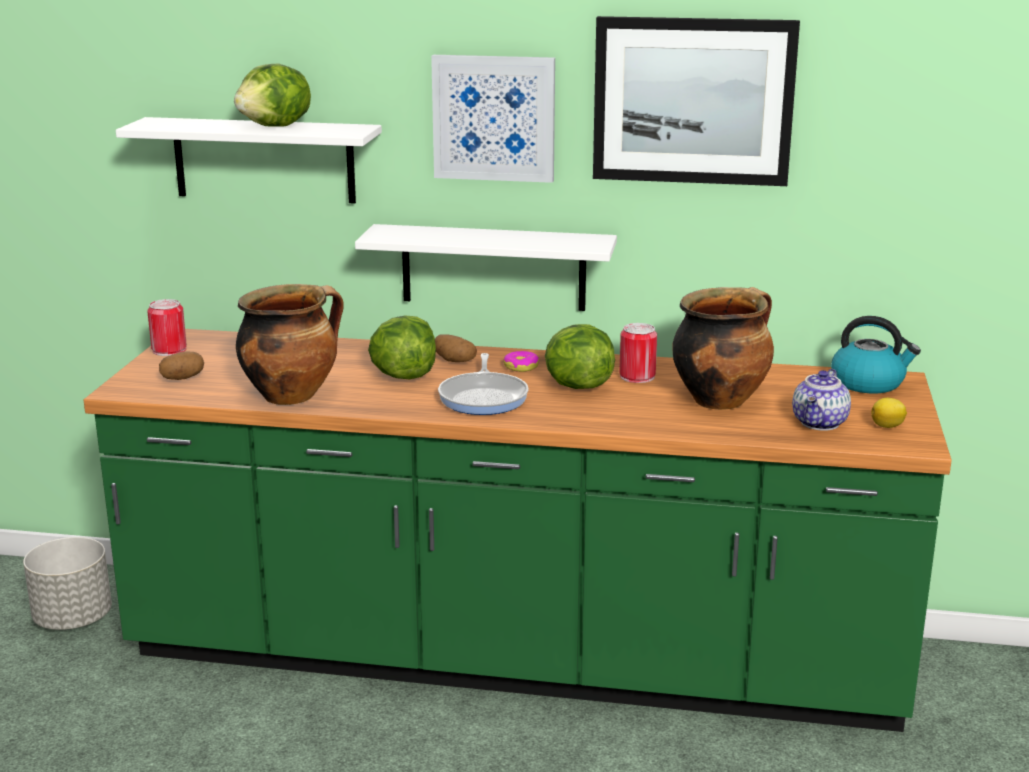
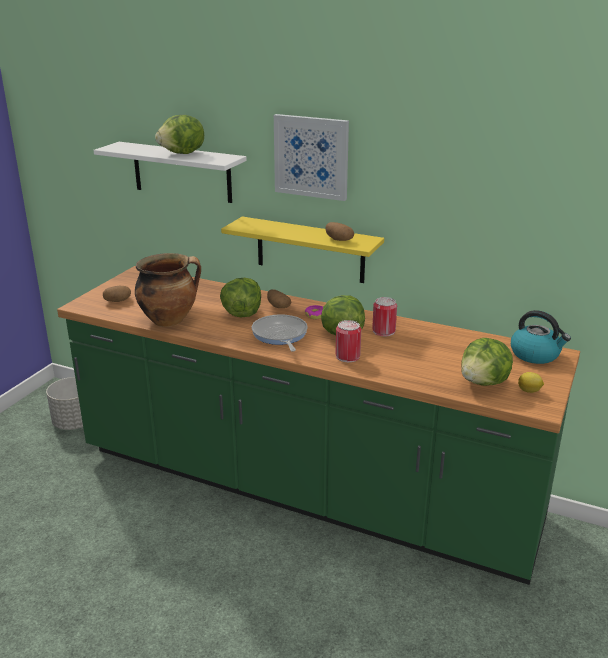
camera: 15 degrees right, 5 degrees up
can [147,299,187,356] -> can moved to [336,320,361,362]
white shelf [355,224,617,311] -> yellow shelf [221,217,384,283]
frying pan [438,353,529,415] -> frying pan turned 150 degrees clockwise [252,314,308,352]
picture [593,16,800,186] -> none
cooking pot [673,287,774,410] -> none
teapot [792,369,851,431] -> lettuce [461,338,513,386]
none -> potato [325,222,354,241]

